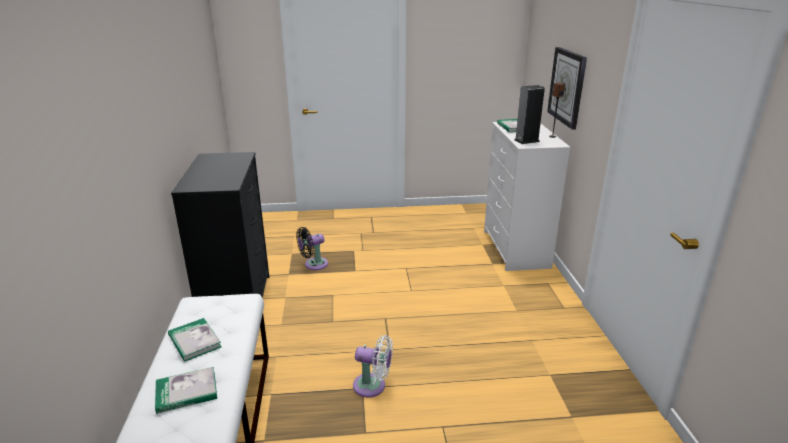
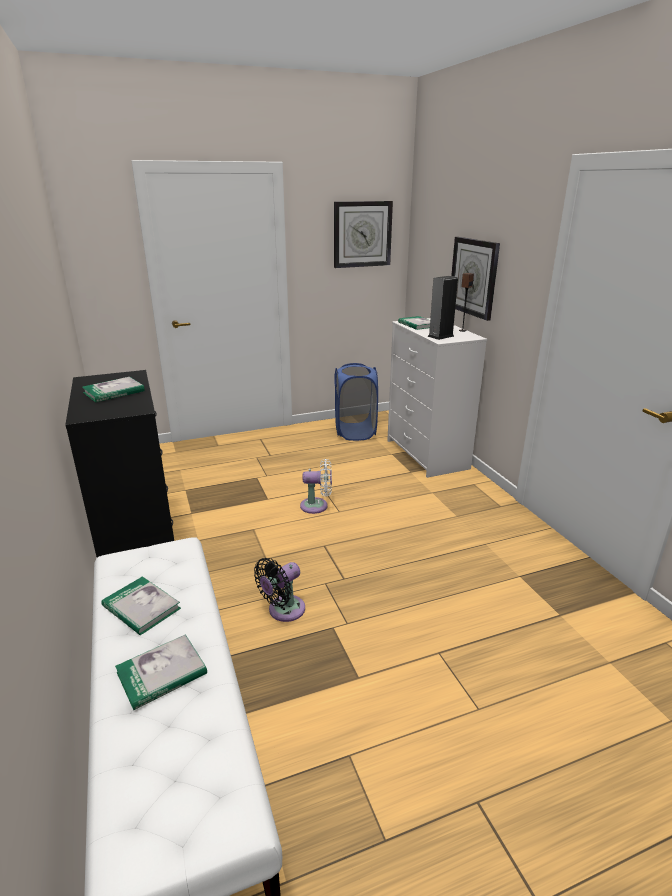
camera: 15 degrees left, 0 degrees up
black fan [296,227,328,270] -> black fan moved to [254,558,305,622]
white fan [353,335,393,398] -> white fan moved to [300,459,332,514]
none -> book [82,377,145,403]
none -> wall clock [334,201,393,268]
none -> blue laundry basket [335,363,378,441]

